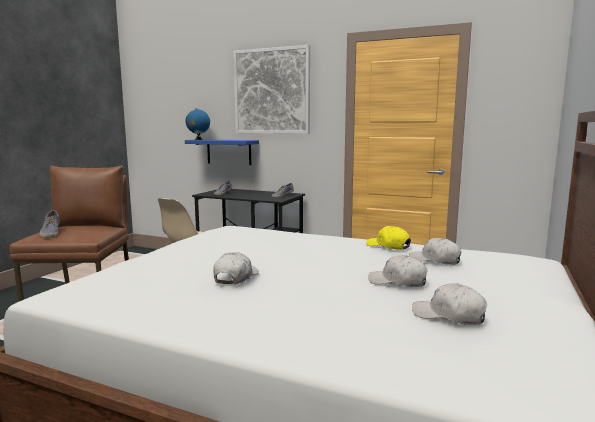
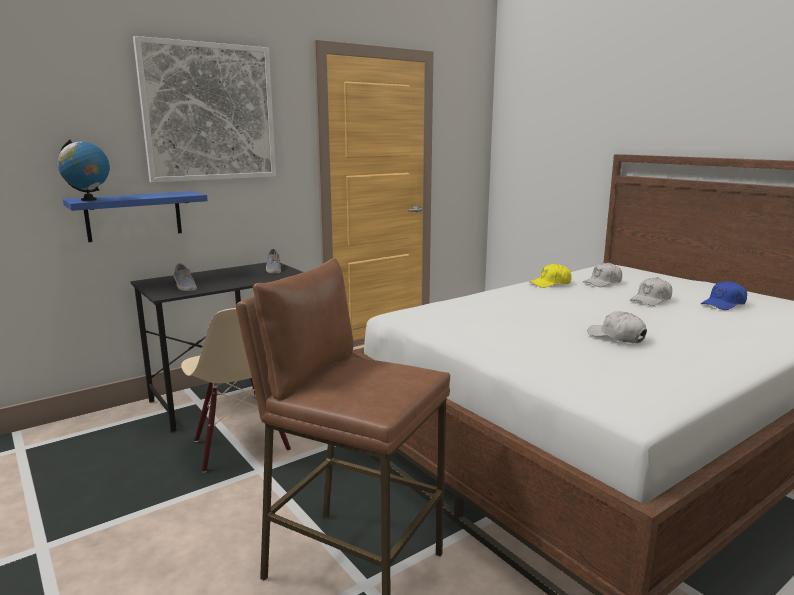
camera: 60 degrees left, 5 degrees up
shoe [40,210,60,238] -> none
white cap [412,283,487,325] -> blue cap [701,281,747,310]

